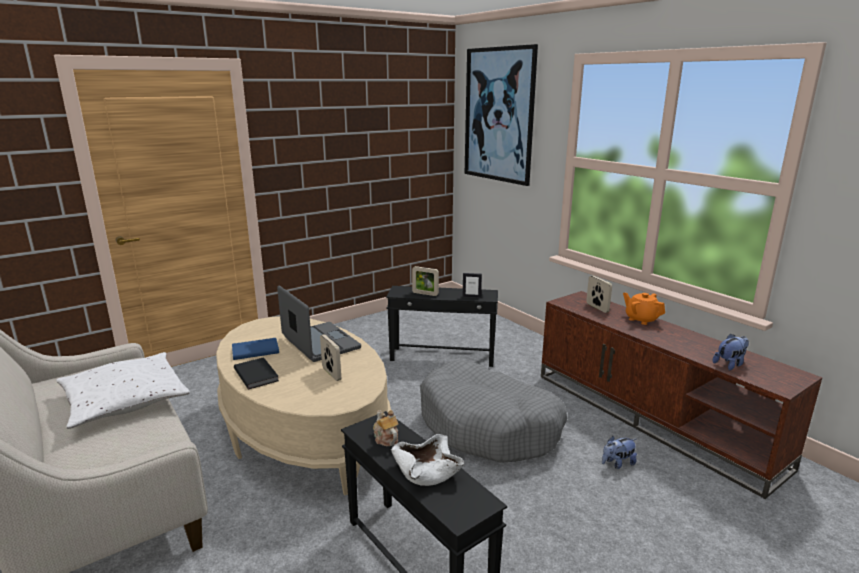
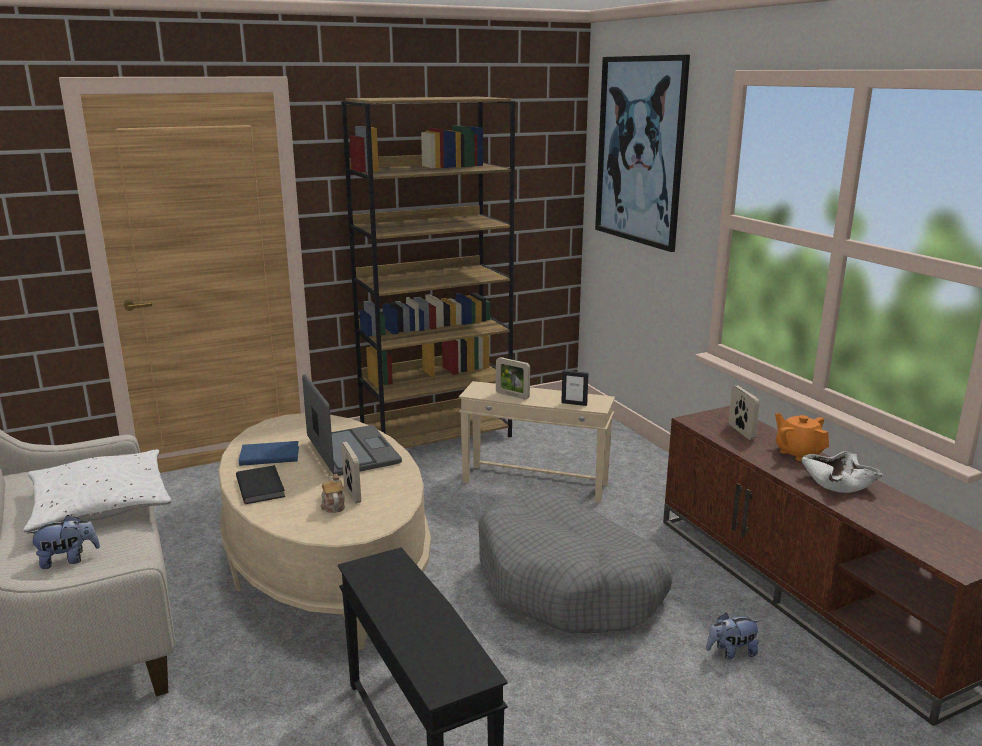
camera: 10 degrees right, 0 degrees up
teapot [373,410,399,446] -> teapot moved to [321,474,345,513]
black side table [386,286,498,367] -> beige side table [459,381,615,503]
white bowl [391,434,464,486] -> white bowl moved to [801,451,883,493]
plush toy [713,333,749,370] -> plush toy moved to [28,515,100,569]
none -> brown bookcase [341,97,515,448]

